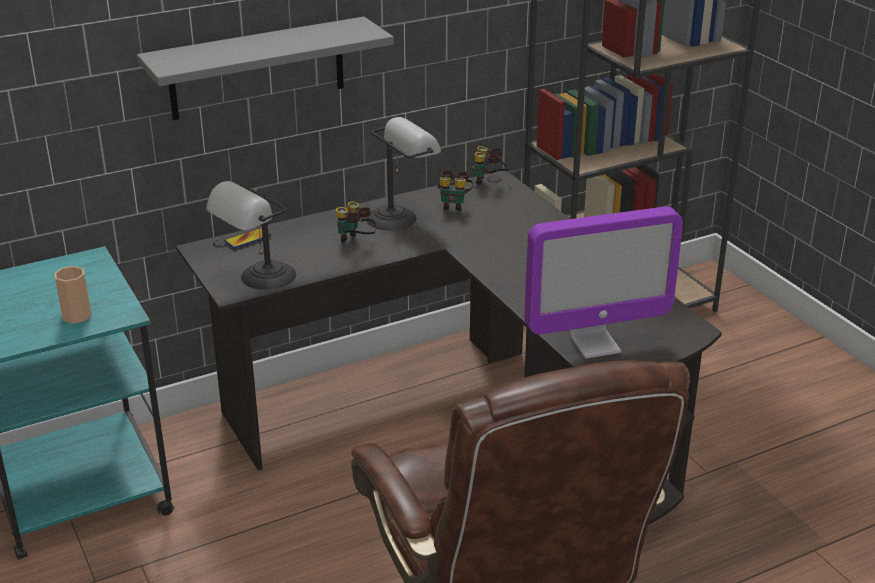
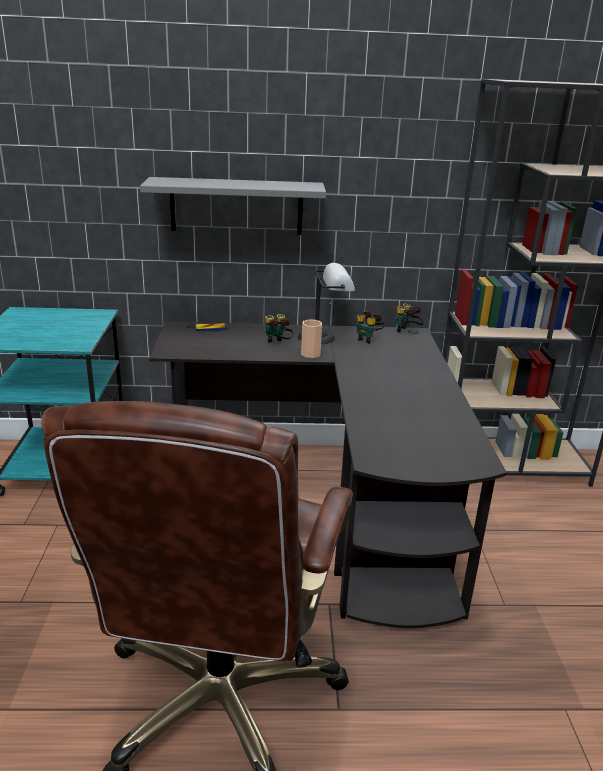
camera: 25 degrees right, 5 degrees down
cup [54,266,92,324] -> cup moved to [301,319,322,358]
table lamp [206,181,296,290] -> none
monitor [524,206,683,359] -> none

